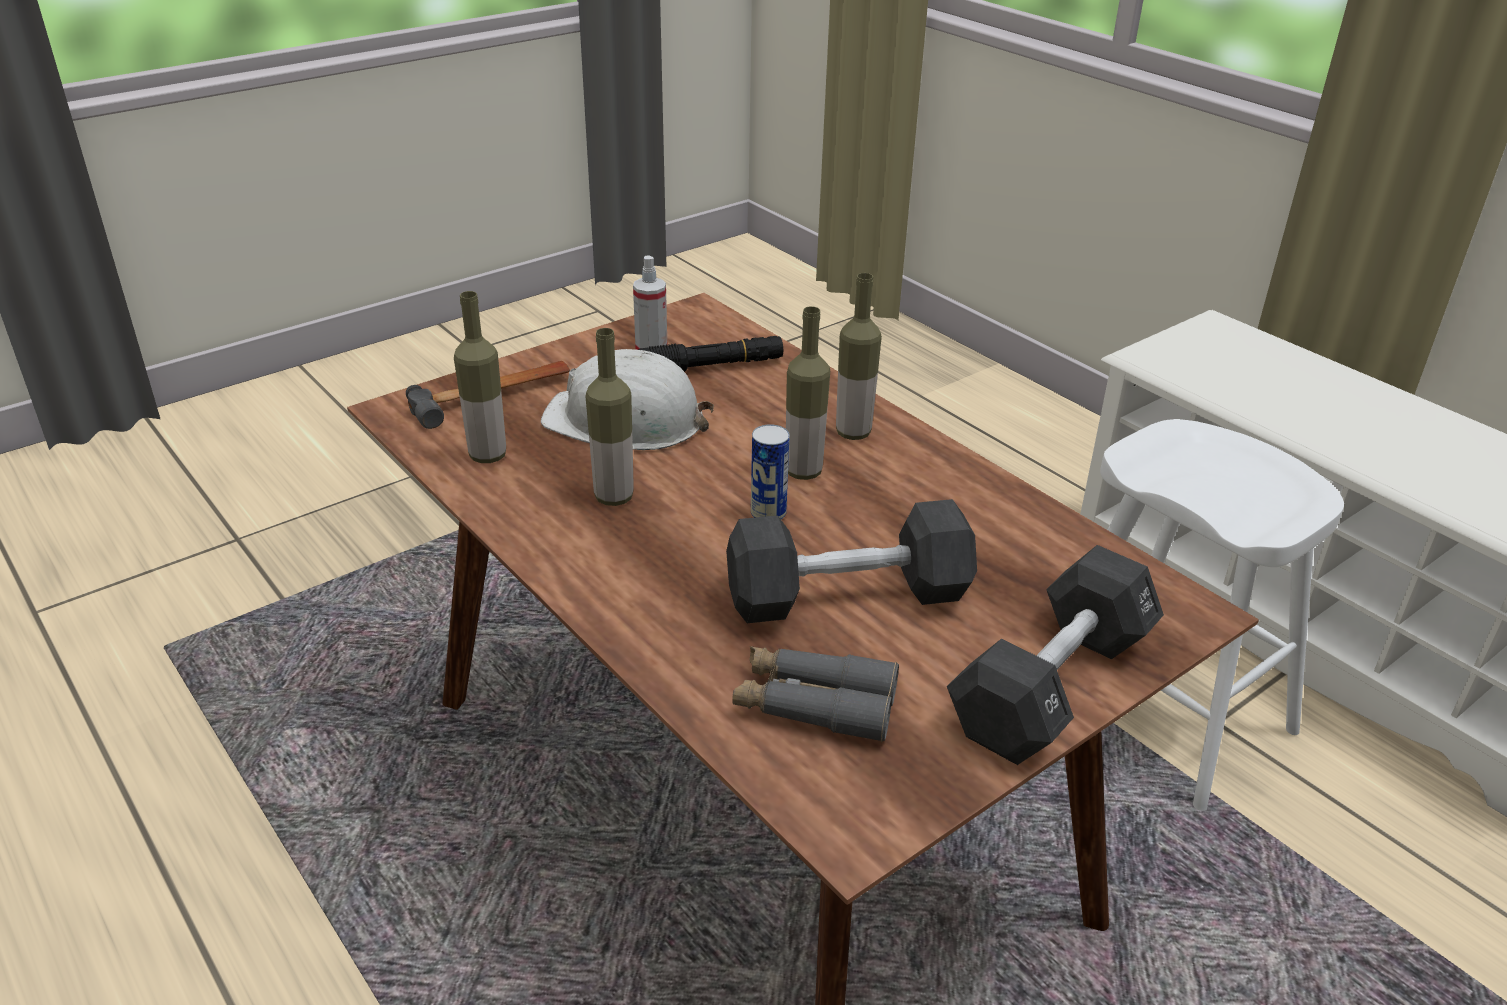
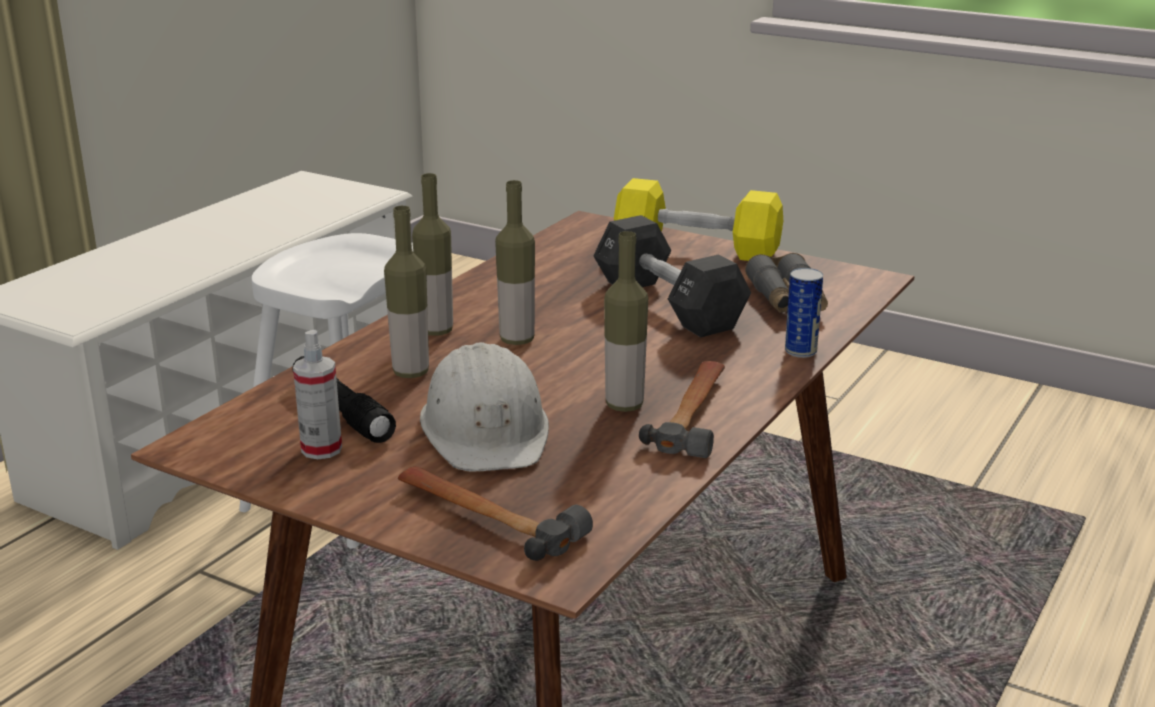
camera: 110 degrees left, 10 degrees down
bottle [454,291,506,463] -> bottle moved to [384,206,429,378]
can [751,424,790,520] -> can moved to [785,268,823,358]
black dumbbell [947,545,1164,765] -> yellow dumbbell [614,178,783,261]
none -> hammer [639,361,725,458]

